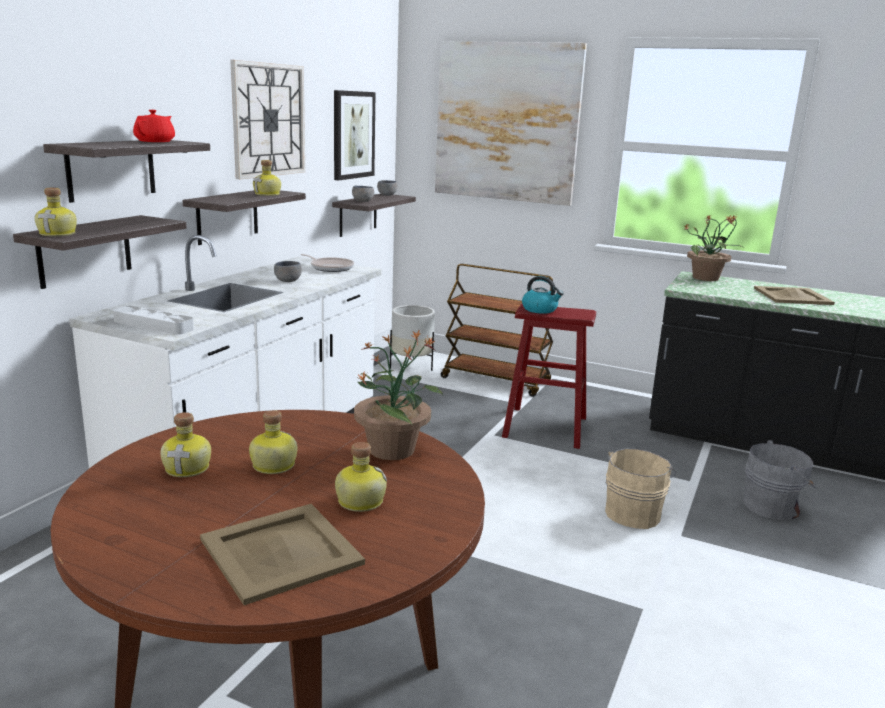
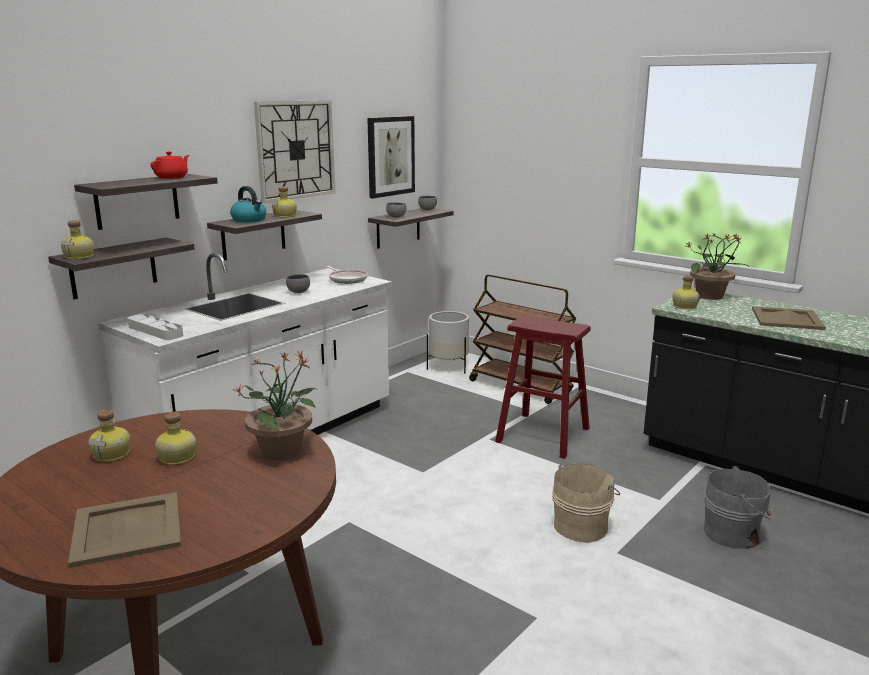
camera: 15 degrees right, 0 degrees up
bottle [335,442,387,512] -> bottle moved to [672,275,700,309]
picture [435,41,587,206] -> none
kettle [522,276,564,314] -> kettle moved to [230,186,267,223]

